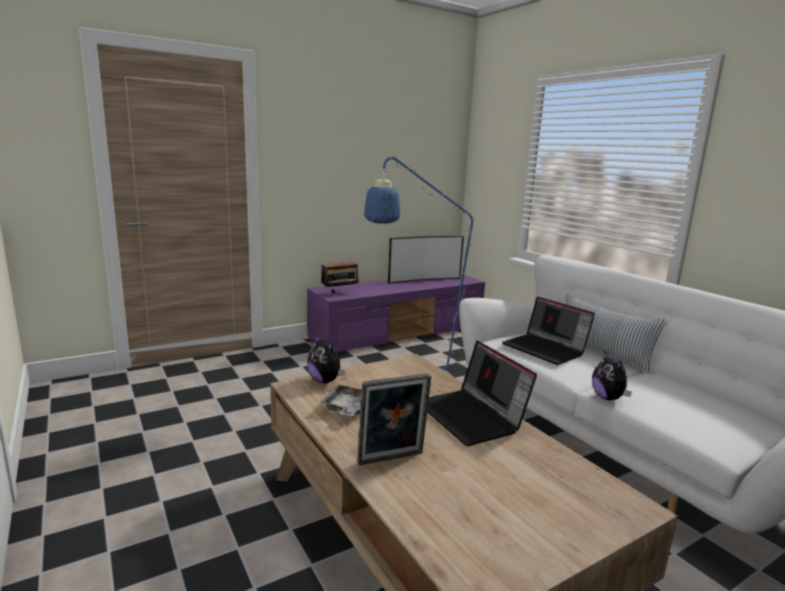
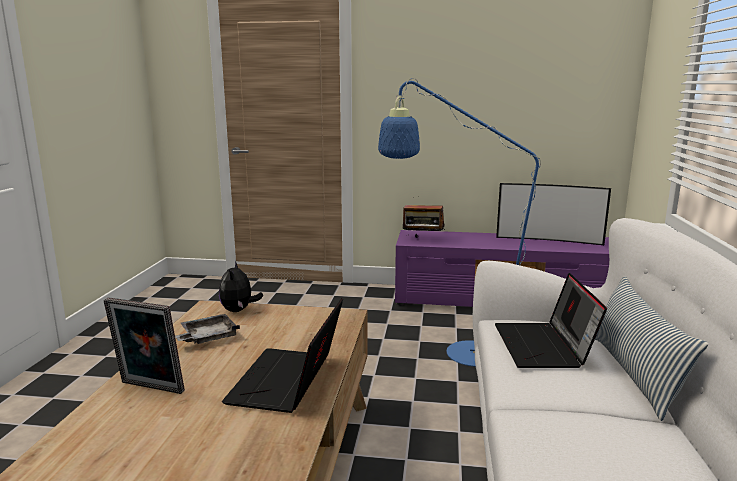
camera: 40 degrees right, 0 degrees up
plush toy [592,350,632,400] -> none

